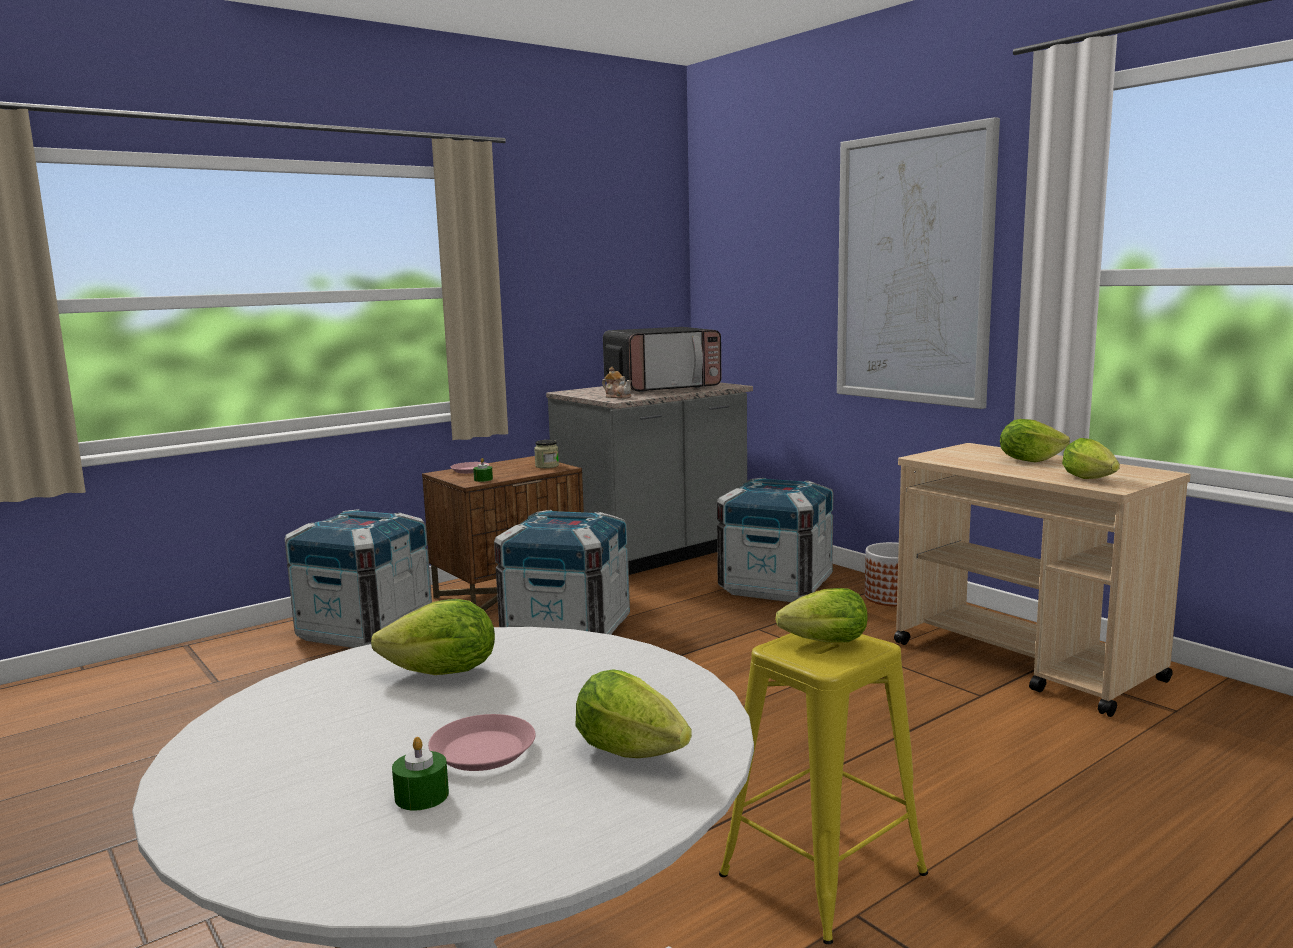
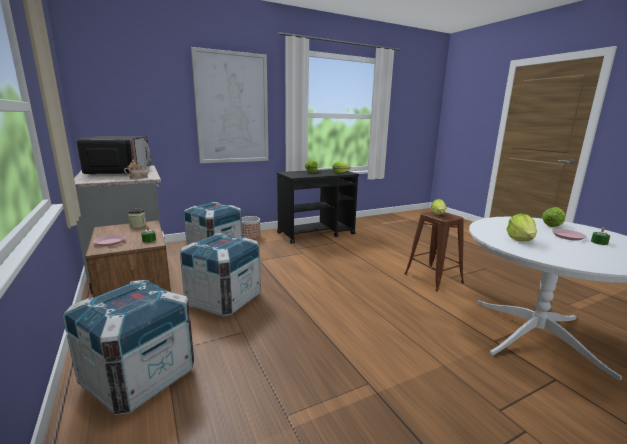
camera: 80 degrees left, 5 degrees up
yellow stool [719,633,928,944] -> brown stool [405,212,464,292]
beige cart [894,443,1191,717] -> black cart [277,169,359,244]

